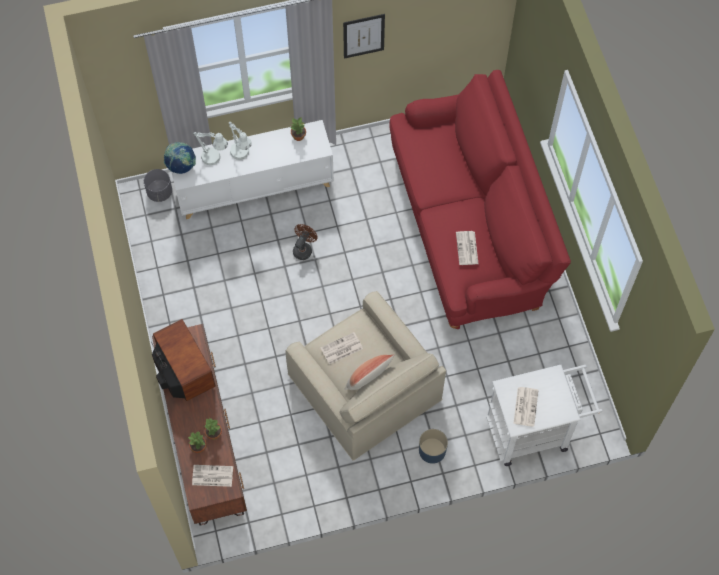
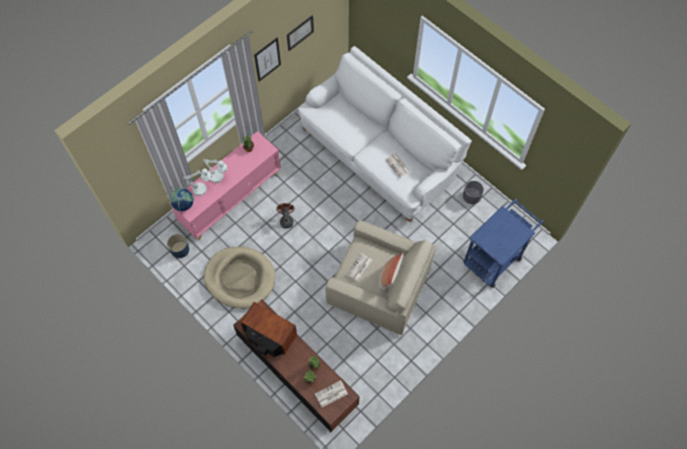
camera: 30 degrees left, 0 degrees up
grey planter [144,169,172,202] -> grey planter moved to [463,181,484,204]
white cabinet [171,120,334,219] -> pink cabinet [169,131,281,240]
red sofa [389,70,571,329] -> white sofa [298,46,472,221]
blue planter [419,429,448,464] -> blue planter moved to [167,234,189,258]
white cart [486,365,603,466] -> blue cart [463,199,543,288]
newspaper [513,387,538,427] -> none
none -> beige dog bed [204,247,275,309]
none -> picture [287,15,314,51]

